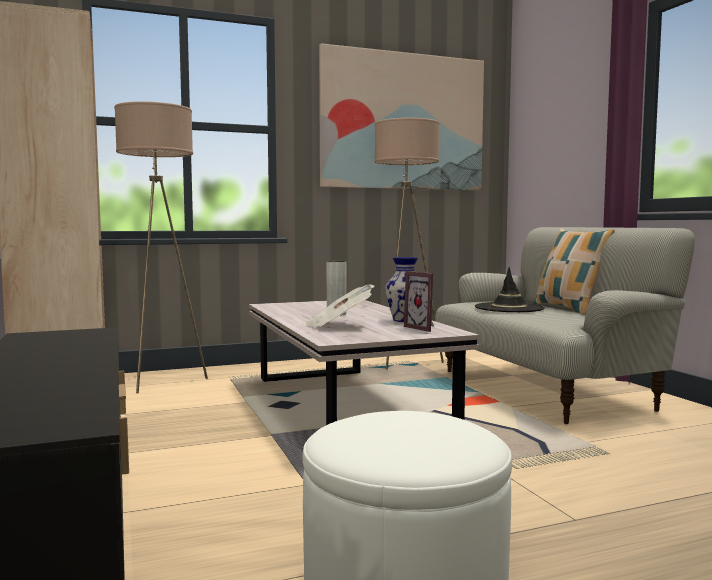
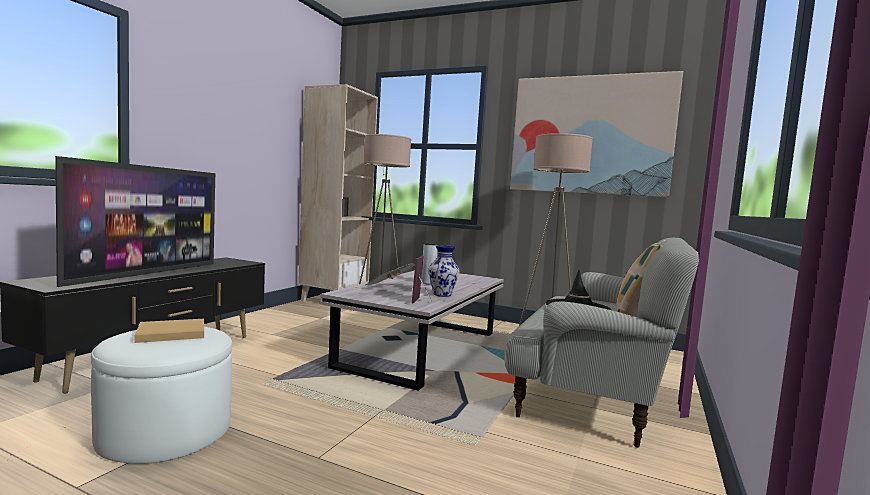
camera: 45 degrees right, 0 degrees up
none -> television [55,156,215,287]
none -> beige book [134,319,204,343]

